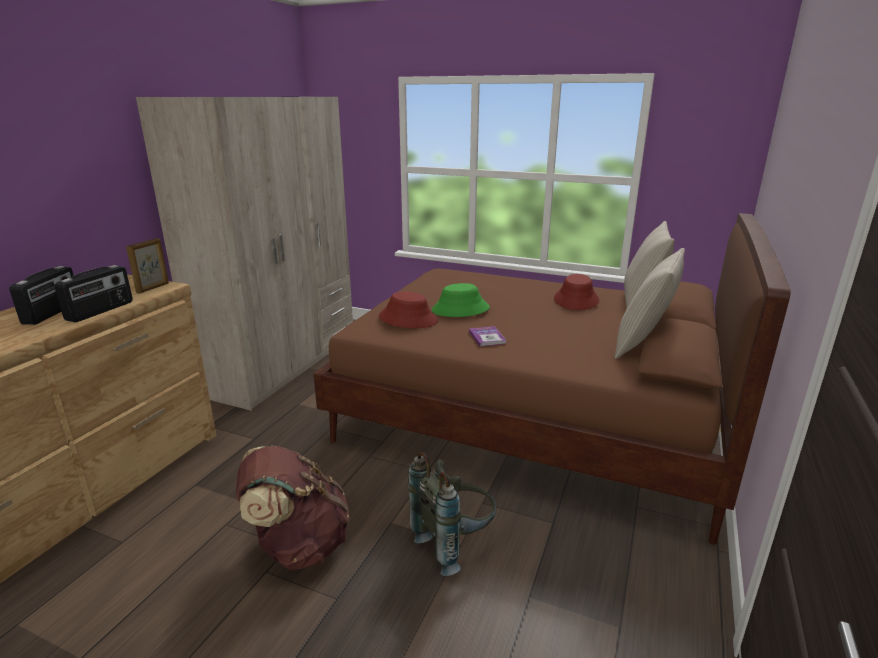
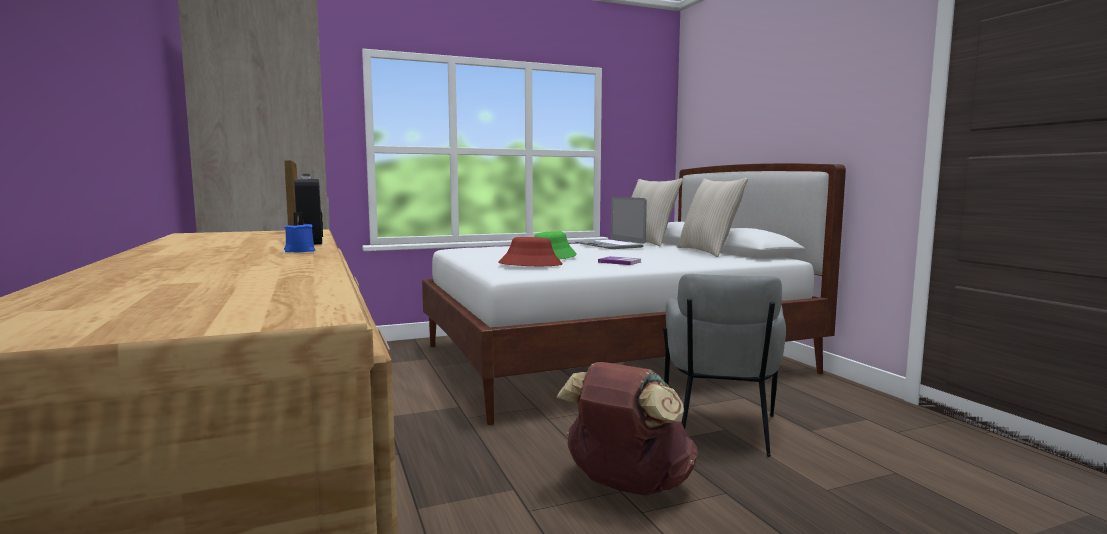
camera: 45 degrees left, 15 degrees down
radio [9,266,74,325] -> none
brown bed [313,213,791,545] -> white bed [422,163,846,425]
grey backpack [408,452,496,576] -> grey armchair [663,274,786,457]
red hat [554,274,599,310] -> laptop [575,197,647,249]
none -> blue candle [284,212,315,253]

